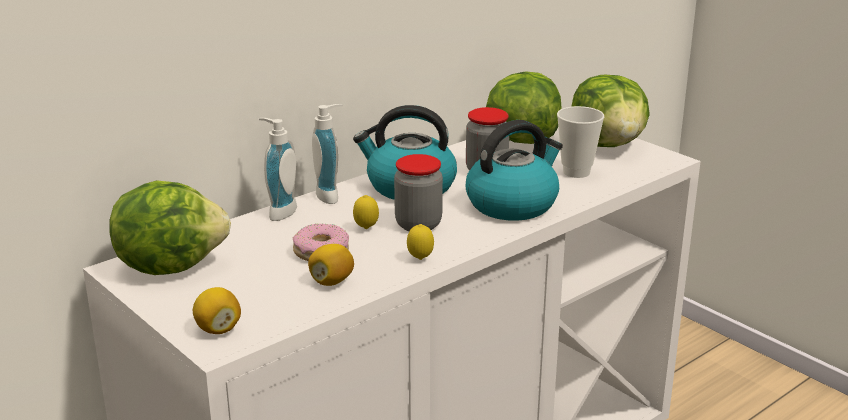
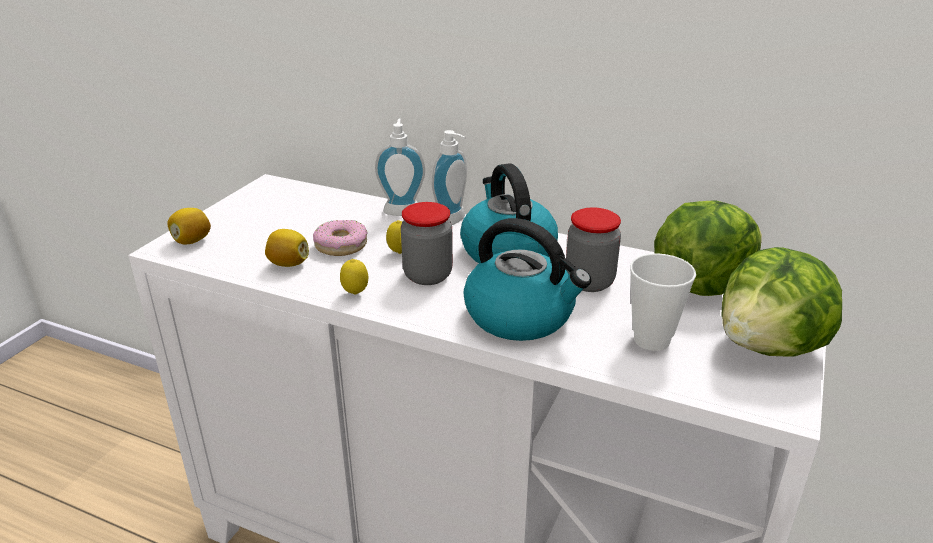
camera: 65 degrees right, 5 degrees up
lettuce [109,181,231,275] -> none

